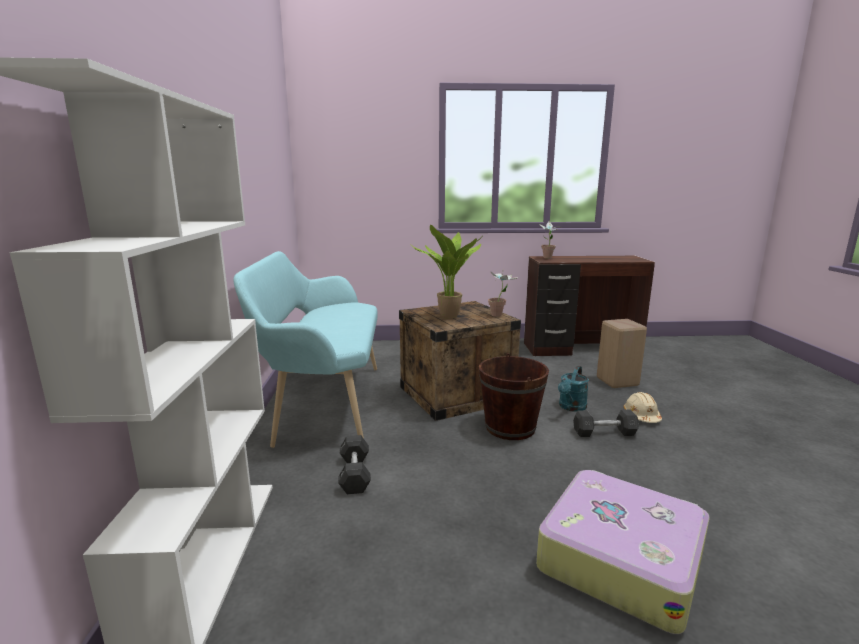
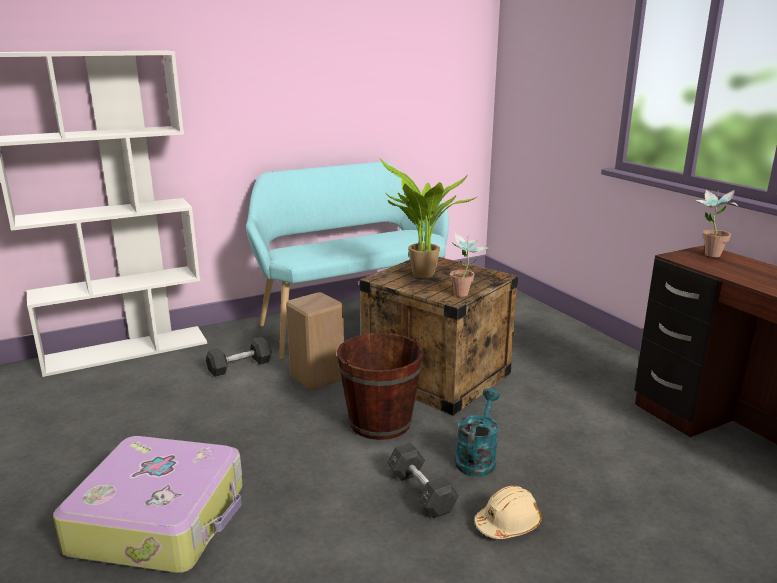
camera: 65 degrees right, 5 degrees up
turquoise watering can [558,366,589,412] -> turquoise watering can turned 105 degrees clockwise [455,389,500,477]
beige stool [597,319,647,388] -> beige stool moved to [286,292,344,390]

